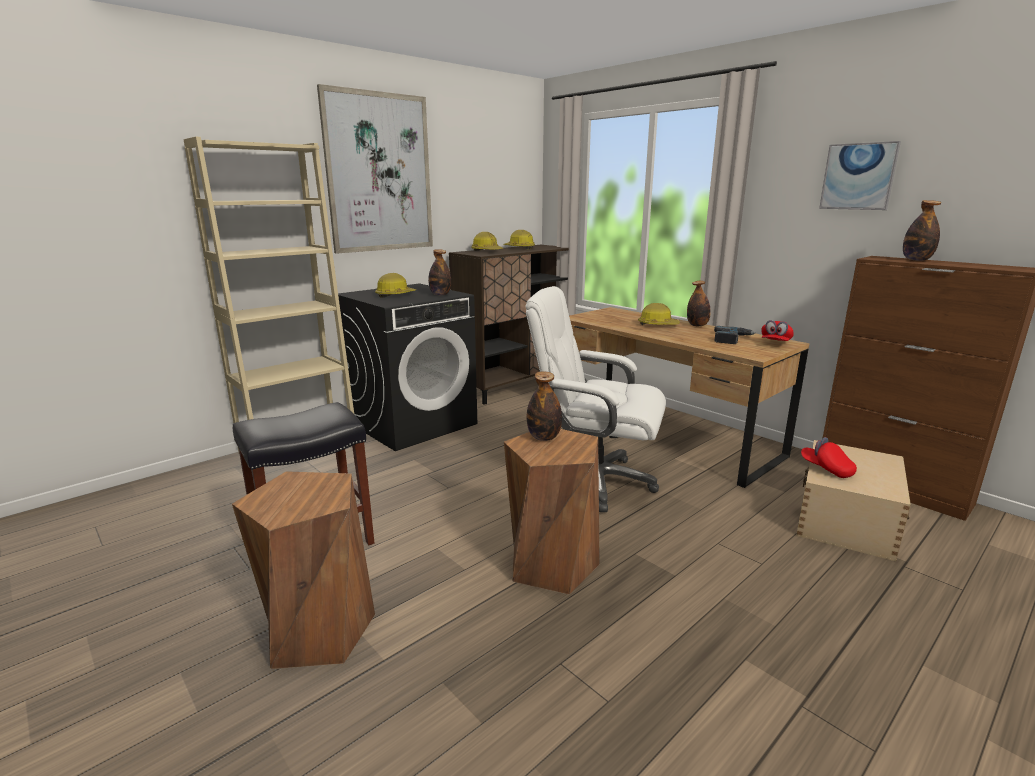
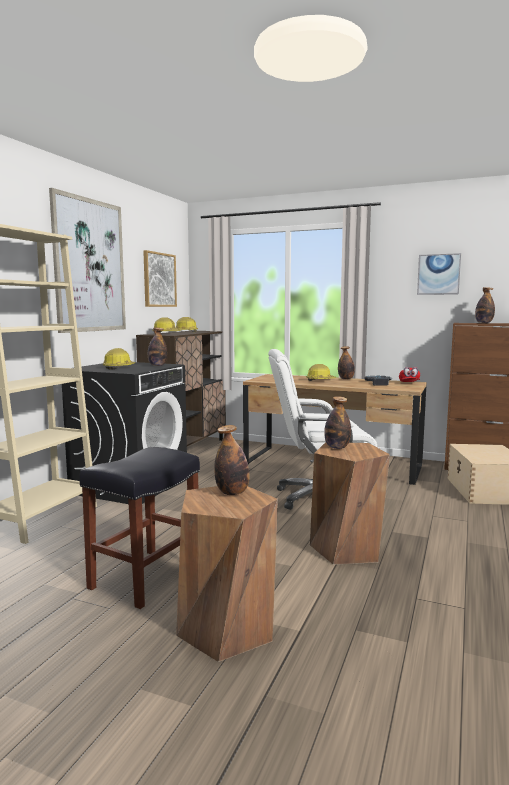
camera: 25 degrees left, 10 degrees down
red cap [801,437,857,478] -> none
none -> picture [143,250,177,307]
none -> bottle [214,425,250,495]

